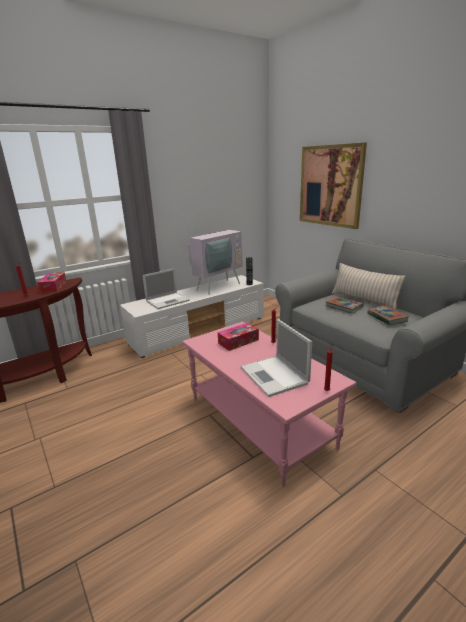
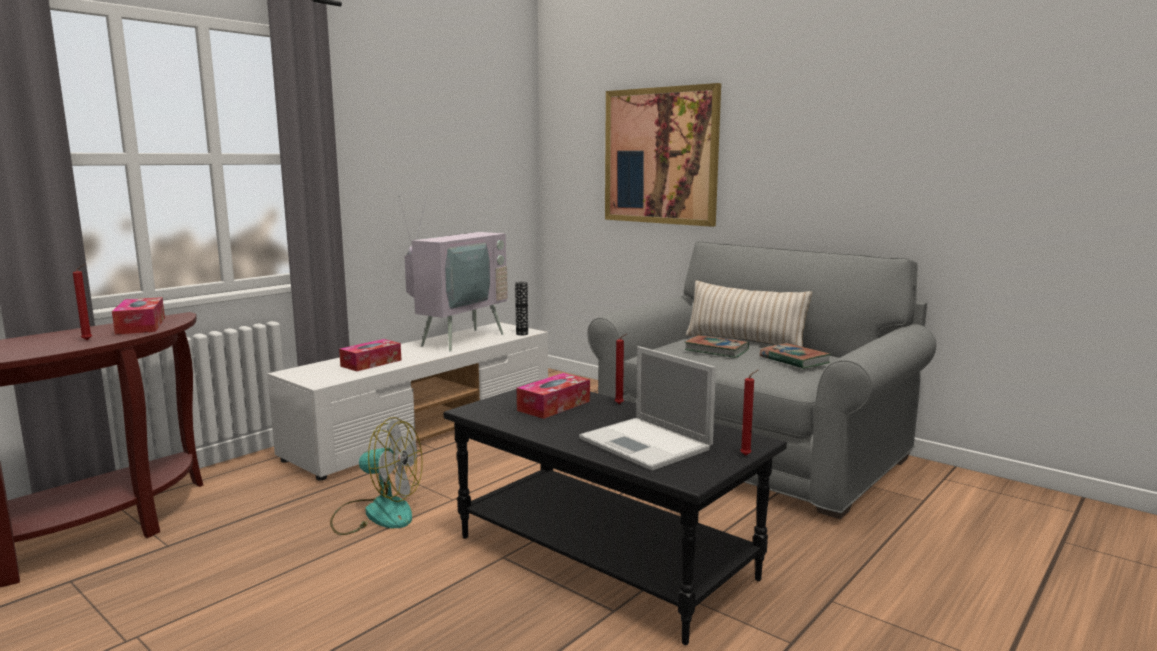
camera: 15 degrees left, 10 degrees down
laptop [142,269,189,309] -> tissue box [339,339,401,371]
pink coffee table [182,322,357,486] -> black coffee table [443,389,787,645]
none -> fan [330,417,423,535]

